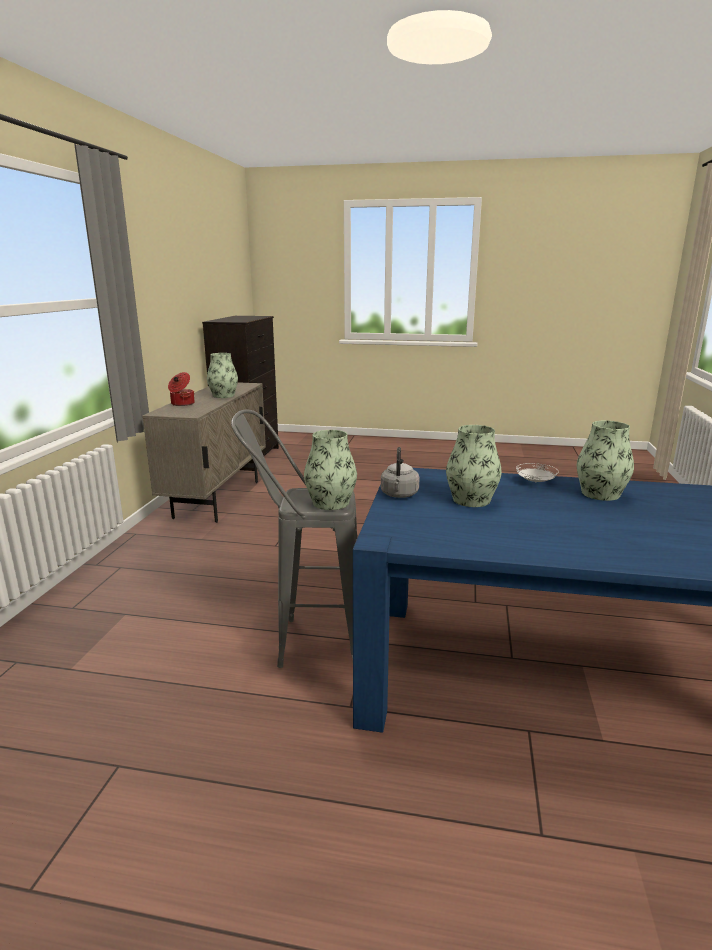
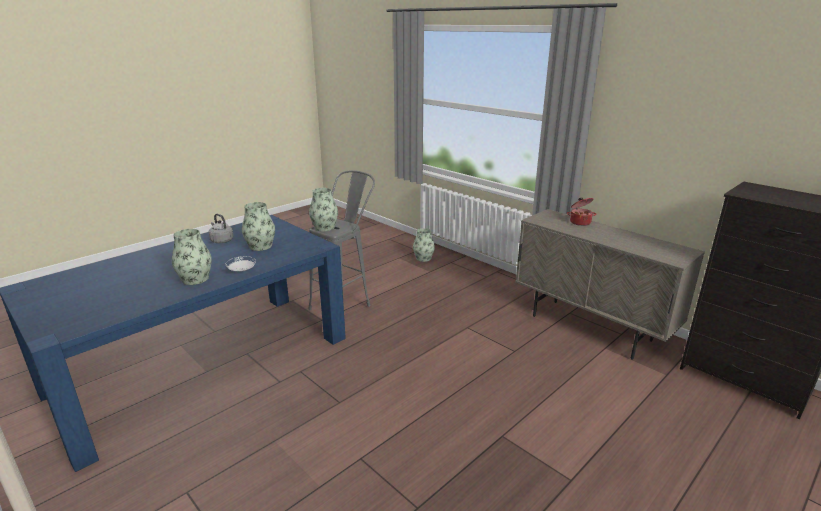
camera: 125 degrees right, 5 degrees up
vase [207,353,238,398] -> vase moved to [413,228,435,262]
grey kettle [381,447,419,498] -> grey kettle moved to [209,214,233,243]

